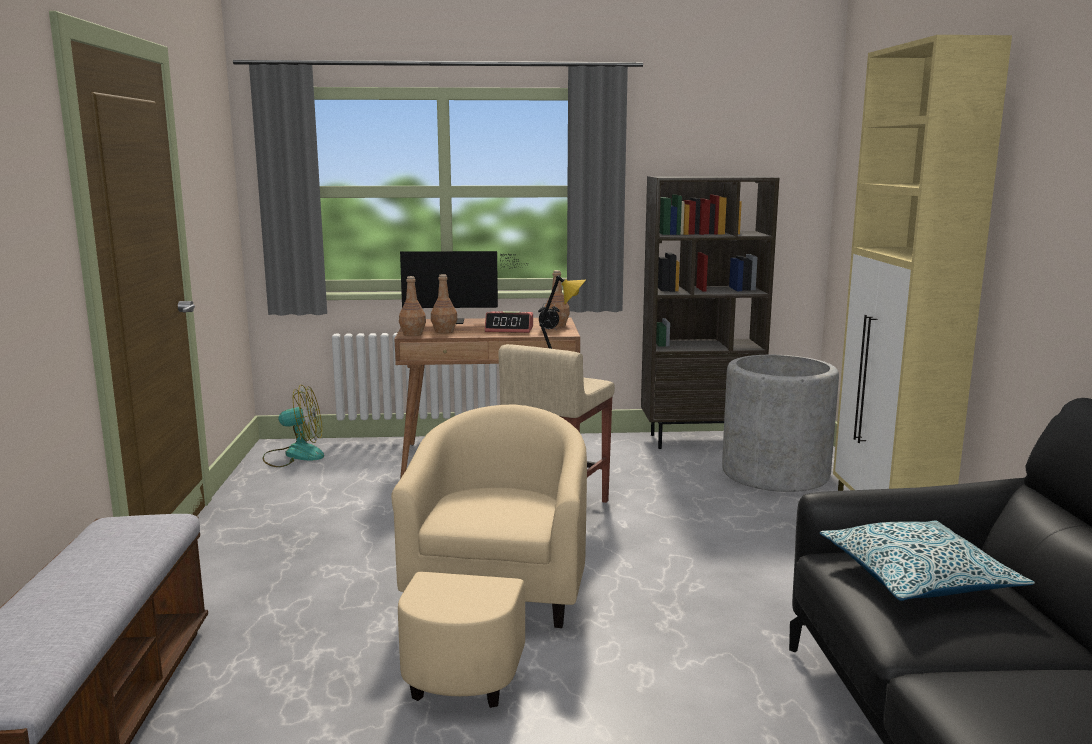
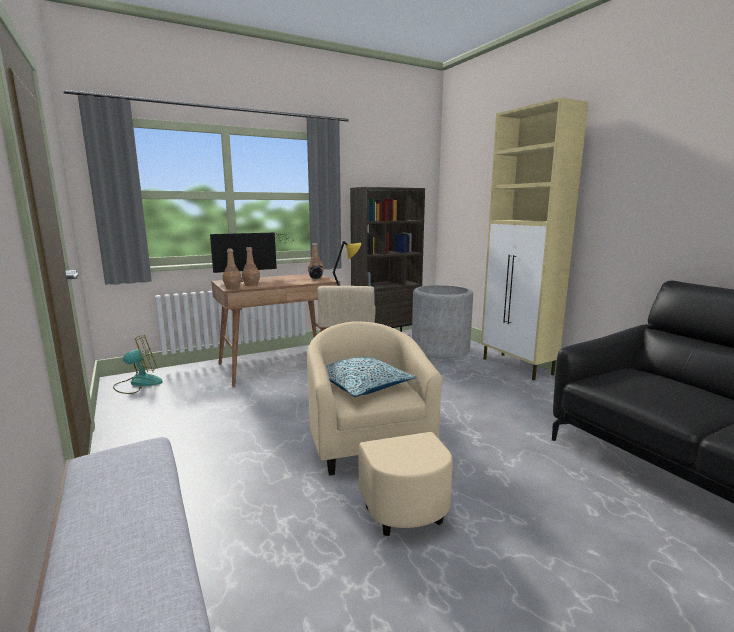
camera: 25 degrees left, 0 degrees up
alarm clock [485,311,533,333] -> none
pillow [819,520,1035,601] -> pillow moved to [326,357,417,397]

